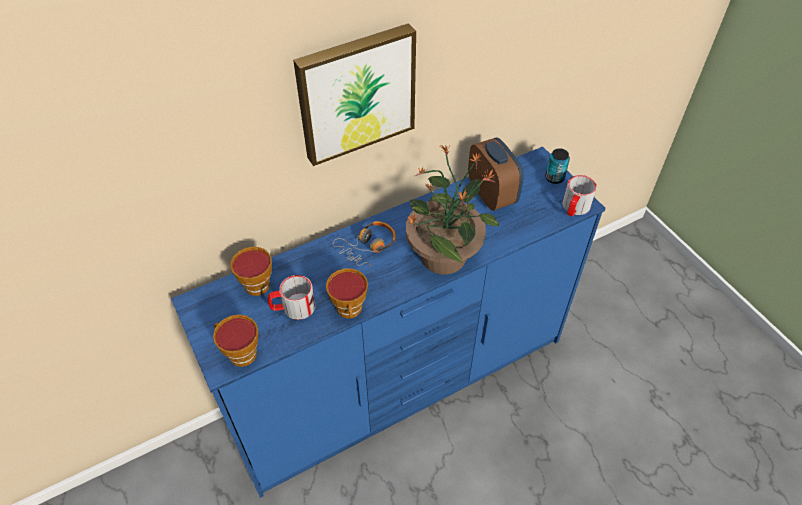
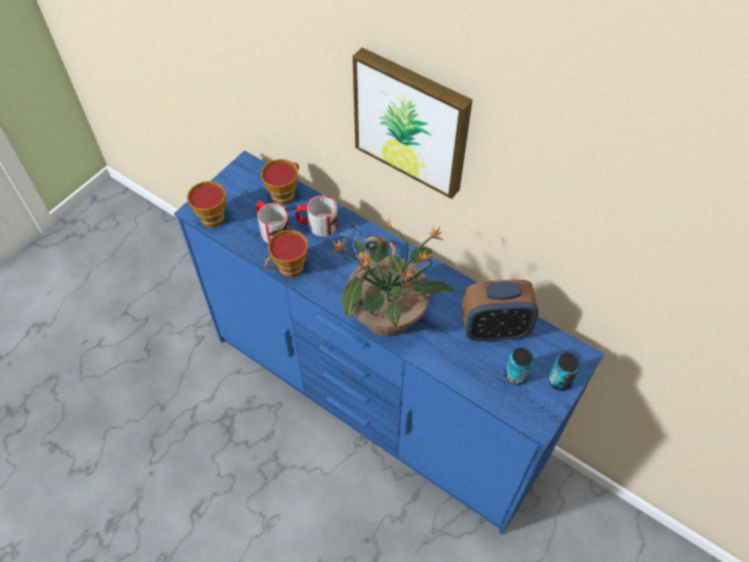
camera: 65 degrees right, 5 degrees up
alarm clock [468,138,524,211] -> alarm clock turned 45 degrees clockwise [462,279,539,341]
mug [562,175,597,216] -> mug moved to [296,195,338,237]
none -> can [505,347,534,385]

